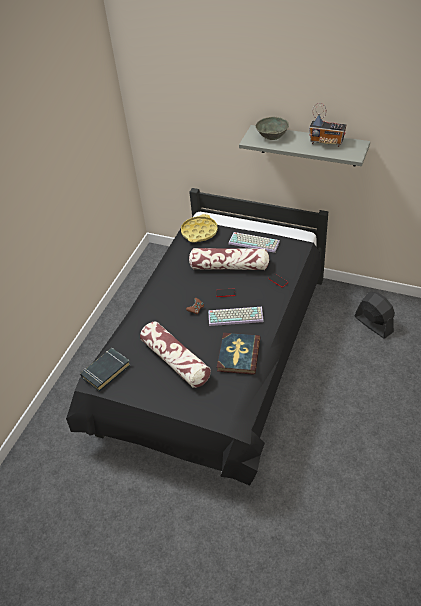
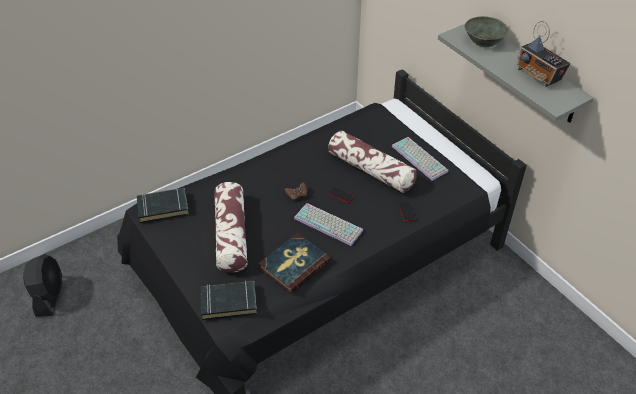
camera: 30 degrees right, 0 degrees up
yellow tray [181,214,218,243] -> none
black fan [355,292,395,339] -> black fan moved to [23,254,62,317]
none -> black book [200,280,257,320]

